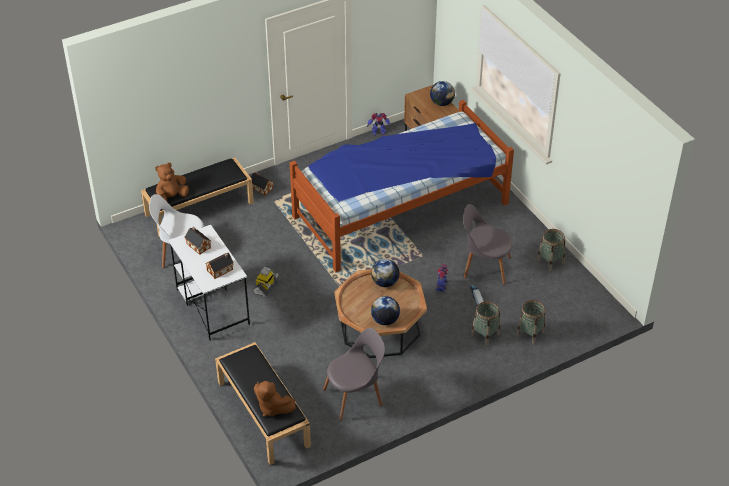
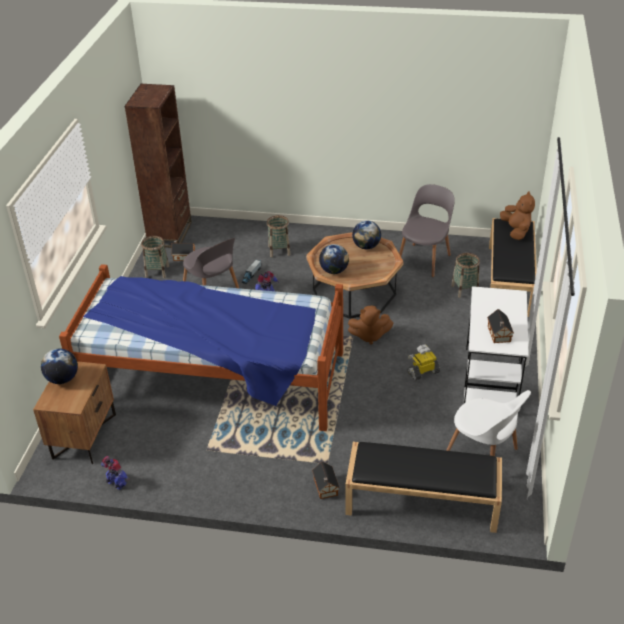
camera: 140 degrees left, 5 degrees down
brown plush toy [155,162,189,201] -> brown plush toy moved to [348,306,393,345]
toy house [205,253,234,279] -> toy house moved to [171,241,195,261]
grey chair [323,328,385,420] -> grey chair turned 105 degrees clockwise [399,184,455,277]
basket [516,300,545,344] -> basket moved to [451,253,480,298]
none -> brown bookcase [124,84,192,248]

